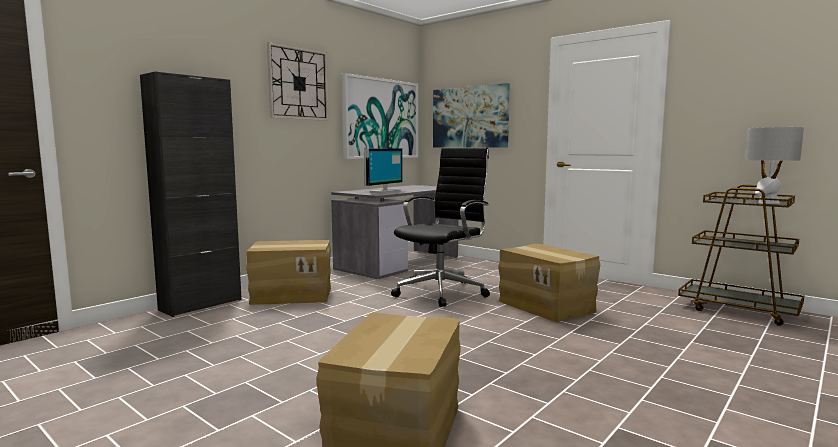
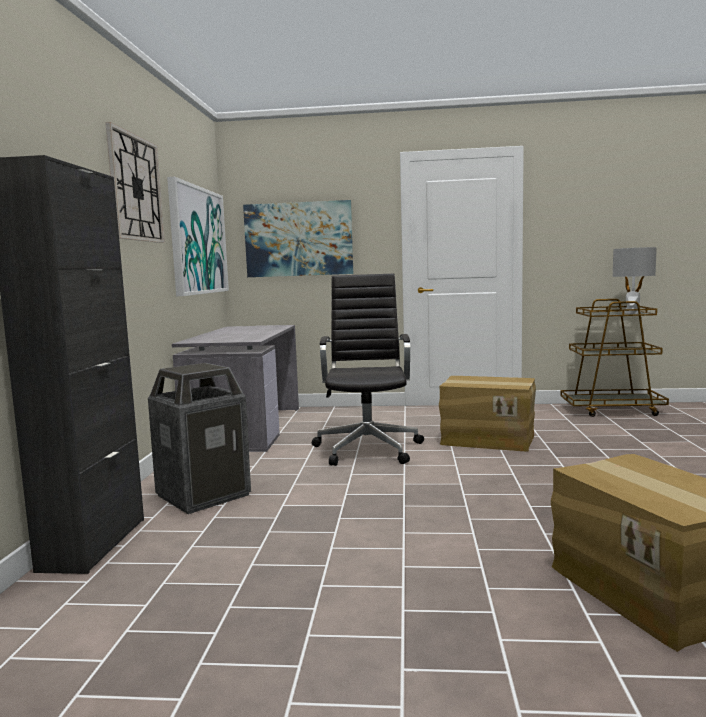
camera: 35 degrees left, 0 degrees up
cardboard box [246,240,331,305] -> trash can [148,363,251,514]
monitor [364,149,403,194] -> none

